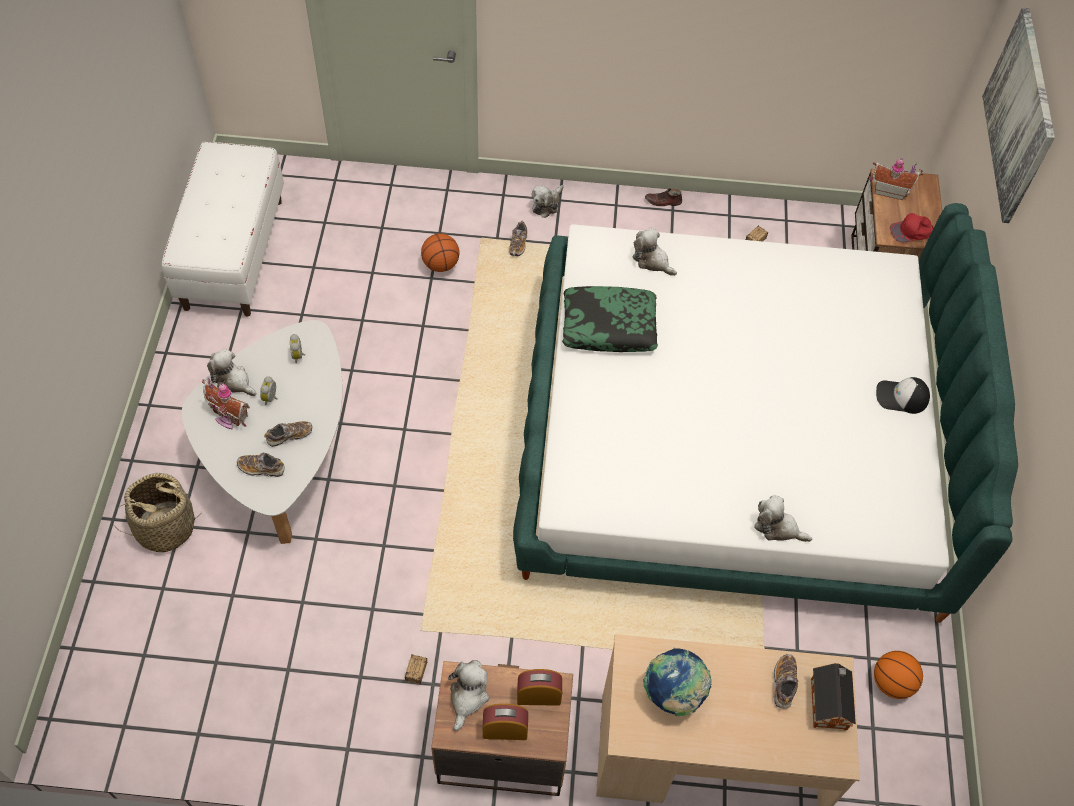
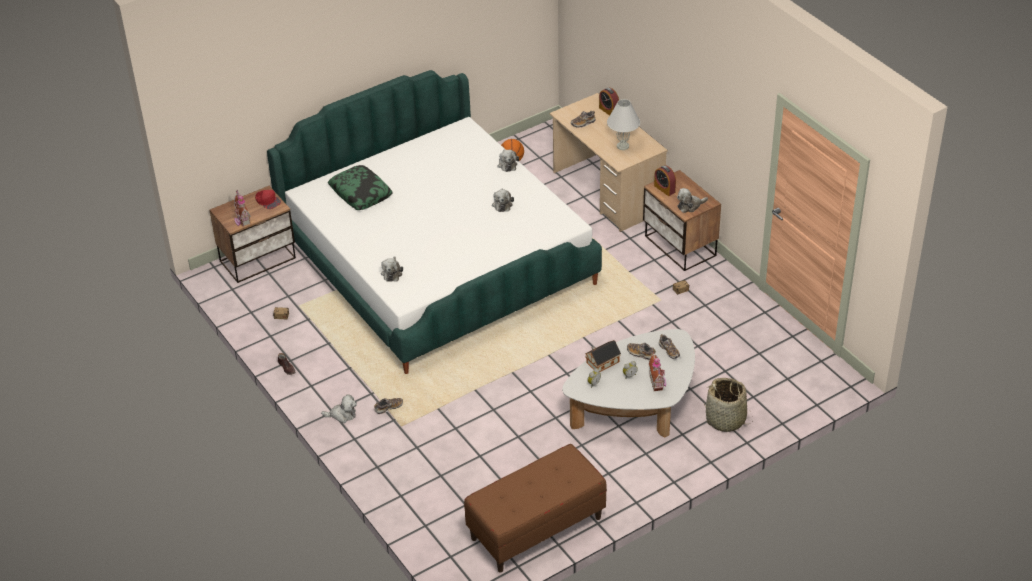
camera: 125 degrees left, 15 degrees down
white bench [162,142,284,317] -> brown bench [464,444,607,573]
plush toy [207,349,256,396] -> plush toy moved to [492,189,514,212]
basketball [421,233,459,272] -> none
alarm clock [483,704,528,740] -> alarm clock moved to [599,88,619,116]
pillow [562,286,658,352] -> pillow moved to [328,165,393,210]
globe [643,648,712,716] -> white table lamp [607,99,640,150]
toy house [811,663,856,730] -> toy house moved to [585,340,621,372]
cap [876,377,930,414] -> none
picture [982,7,1055,223] -> none

